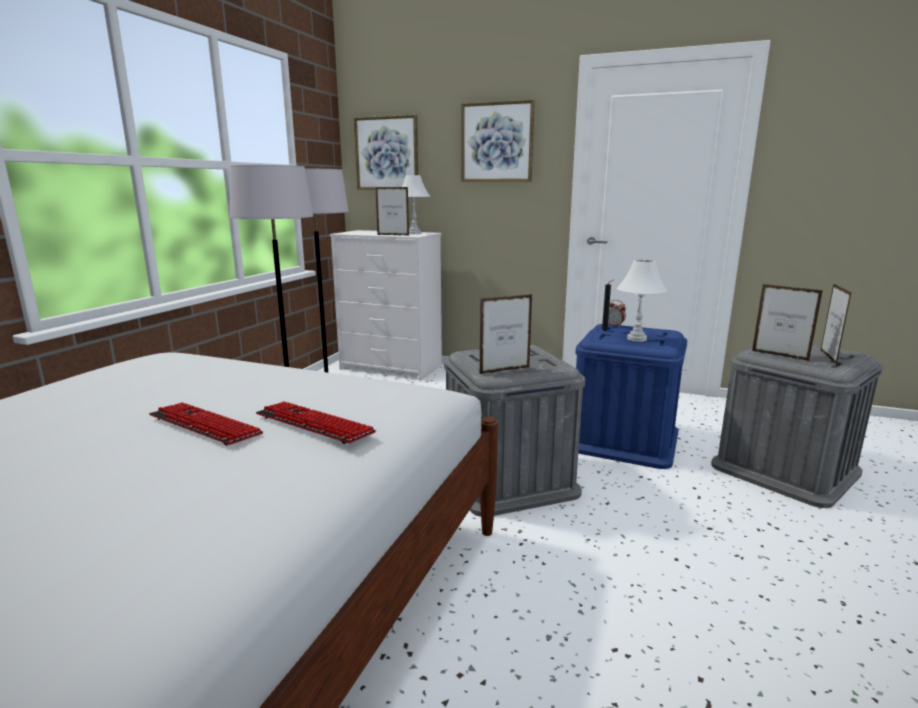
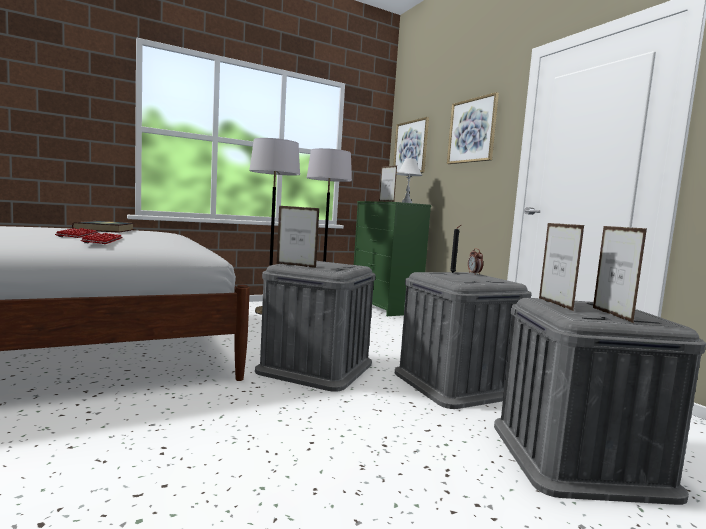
camera: 40 degrees right, 10 degrees down
white dresser [330,230,442,380] -> green dresser [354,201,431,316]
blue storage box [575,324,687,469] -> grey storage box [395,272,531,409]
white table lamp [617,260,667,342] -> none
picture frame [821,283,852,365] -> picture frame turned 120 degrees clockwise [593,226,647,323]
none -> book [72,221,135,233]

